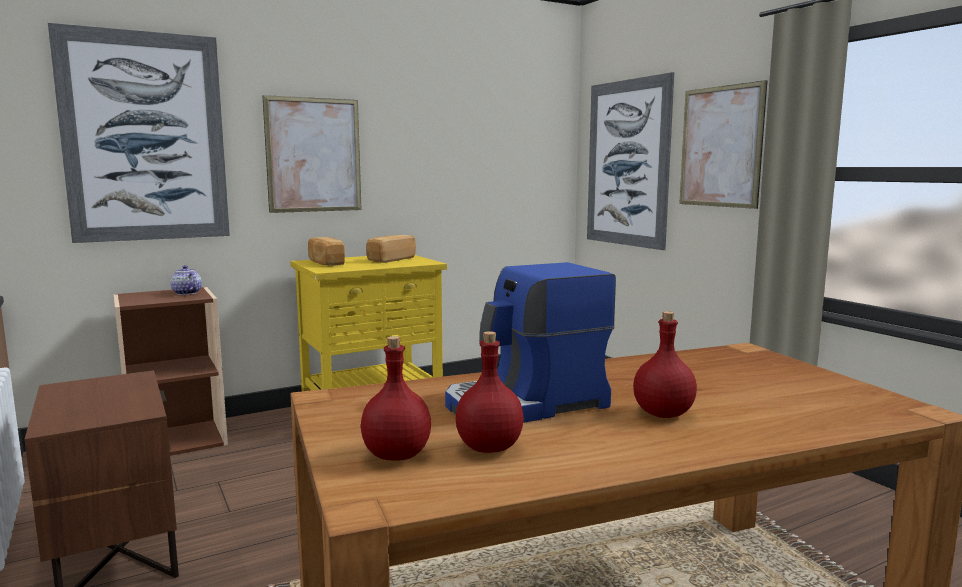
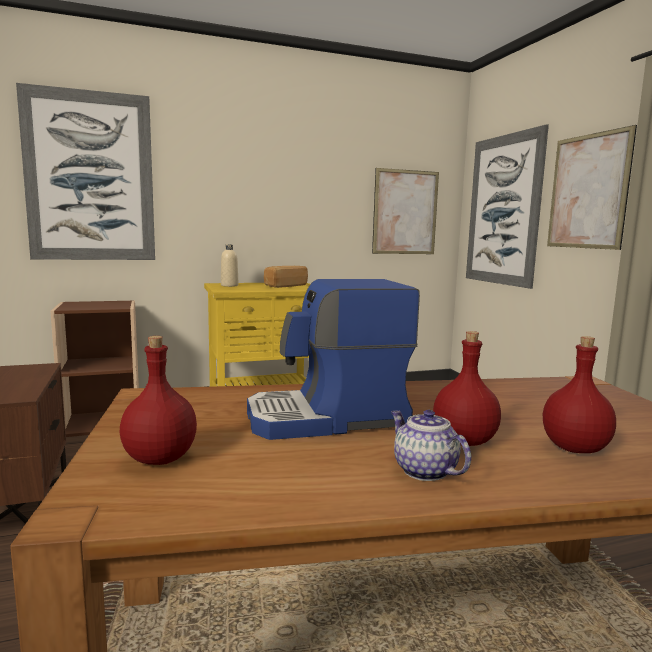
camera: 10 degrees right, 0 degrees up
teapot [170,265,202,295] -> teapot moved to [391,410,471,481]
picture [263,95,362,213] -> picture moved to [372,168,439,254]
bread [308,237,345,266] -> beige bottle [221,244,239,287]
red bottle [456,331,524,453] -> red bottle moved to [543,336,616,453]

